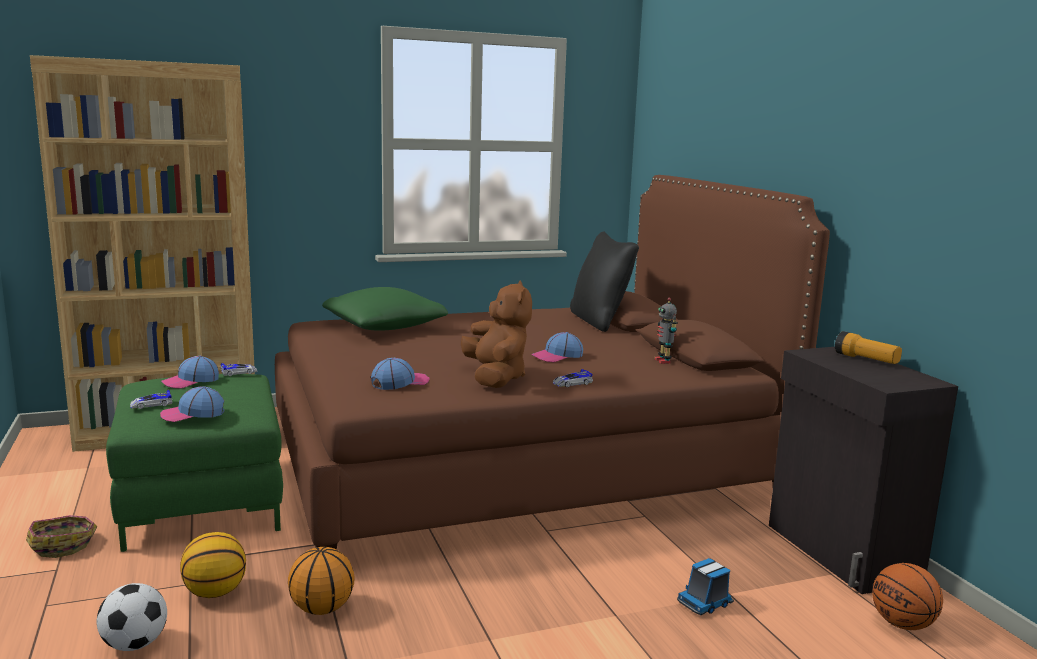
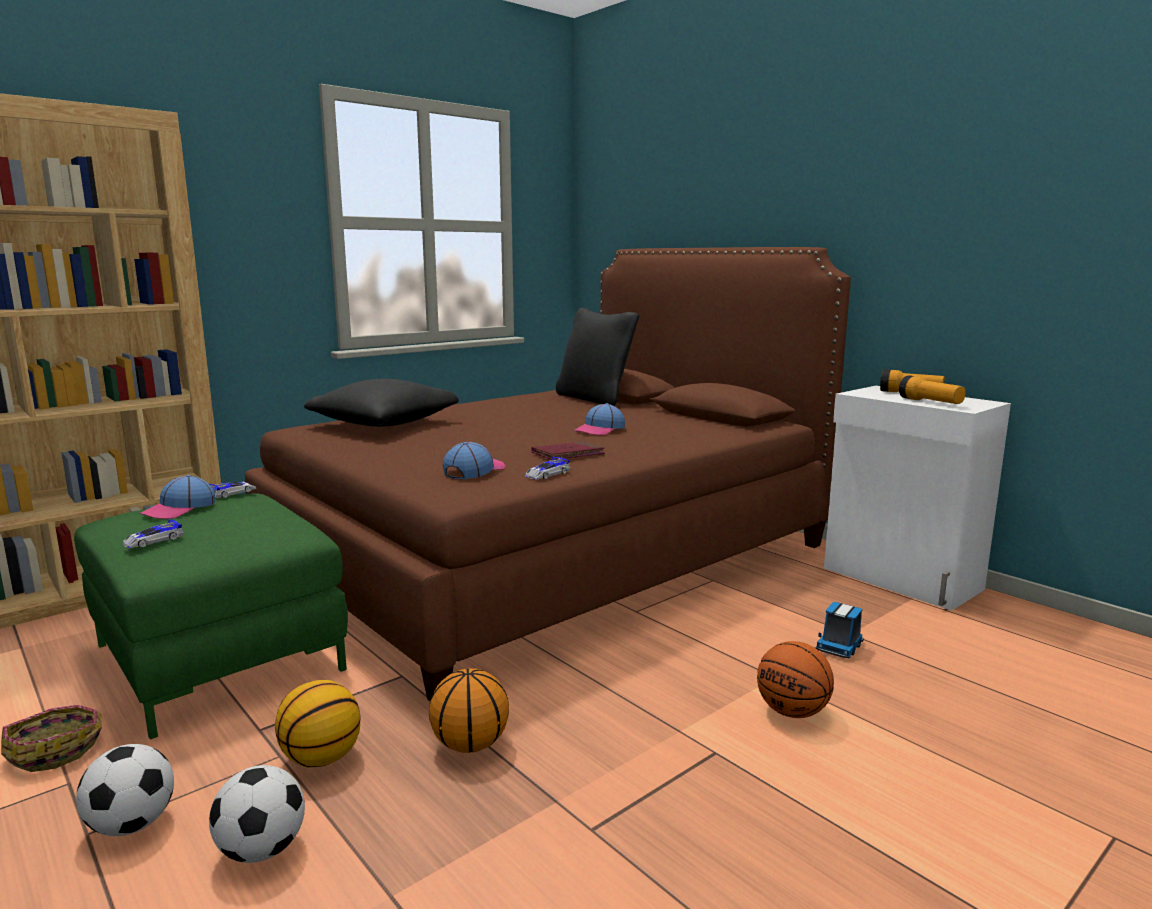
camera: 20 degrees left, 0 degrees up
cap [160,386,225,422] -> none
green pillow [322,287,448,331] -> black pillow [304,379,459,427]
brown plush toy [461,280,532,388] -> red book [532,441,605,460]
toy car [553,369,593,387] -> toy car moved to [525,457,570,479]
toy robot [654,298,678,364] -> none
black cabinet [769,347,958,594] -> white cabinet [824,386,1011,610]
basketball [872,563,943,630] -> basketball moved to [757,641,834,718]
none -> football [76,744,174,836]
none -> flashlight [899,375,965,404]

